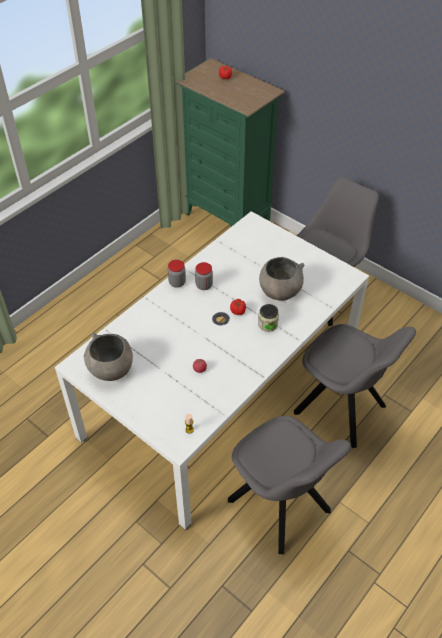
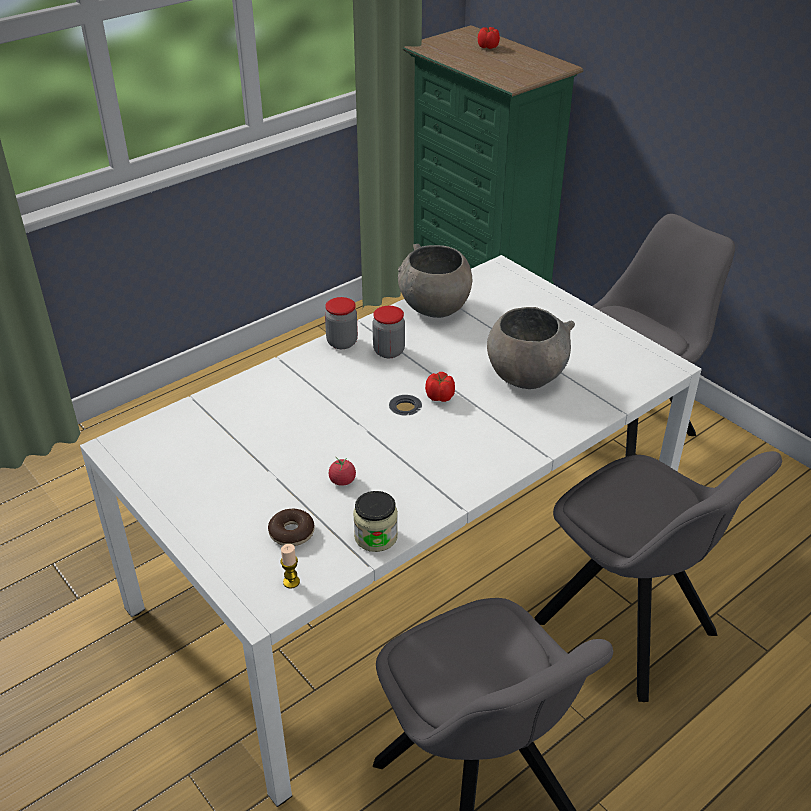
camera: 10 degrees right, 10 degrees down
grey bowl [83,333,133,381] -> grey bowl moved to [398,244,472,318]
jar [258,304,279,332] -> jar moved to [353,491,398,552]
none -> donut [268,509,315,546]

